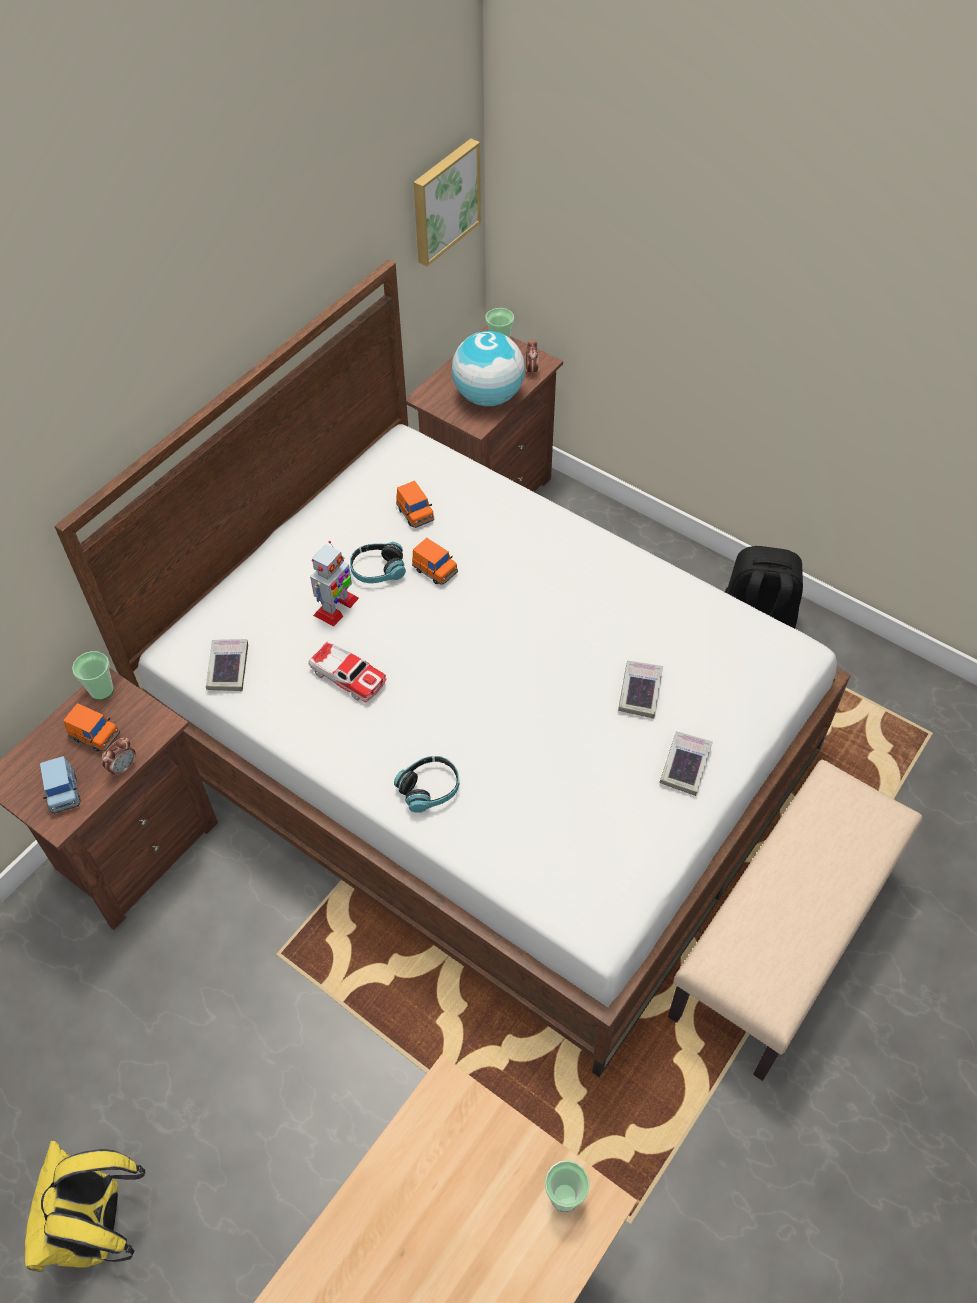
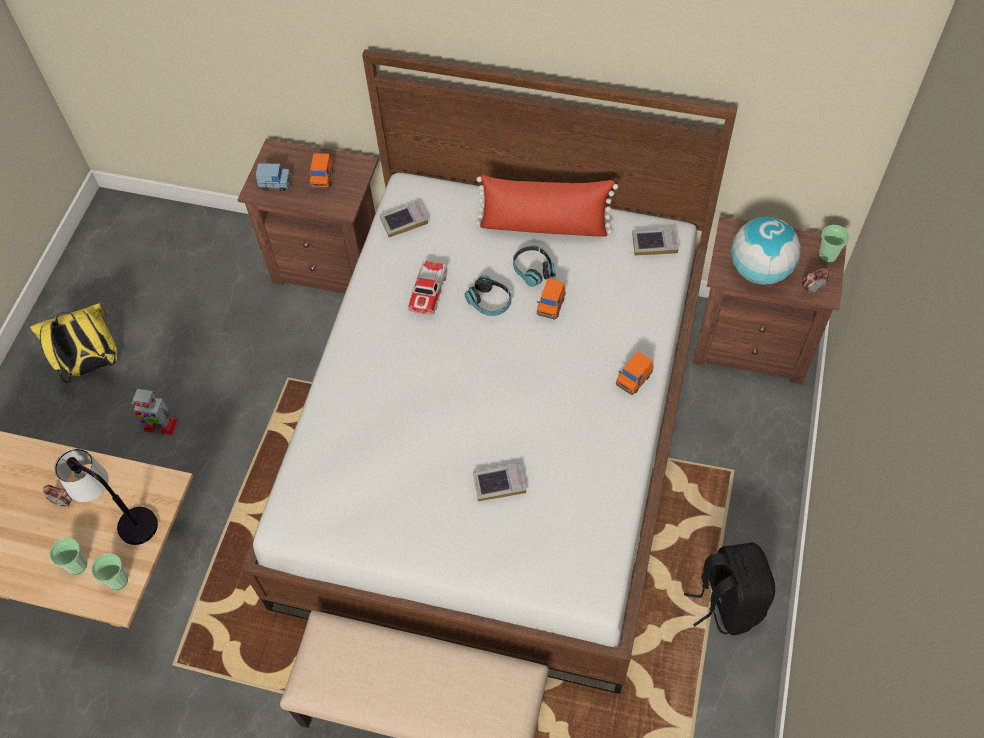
camera: 70 degrees right, 5 degrees up
blue toy car [40,756,81,814] -> blue toy car turned 135 degrees counterclockwise [255,163,292,191]
cup [72,651,114,700] -> cup moved to [49,538,87,574]
alarm clock [102,737,136,777] -> alarm clock moved to [43,485,72,507]
toy robot [310,541,359,627] -> toy robot moved to [132,389,178,435]
headphones [394,756,459,813] -> headphones moved to [464,275,511,316]
orange toy car [396,481,434,528] -> orange toy car moved to [616,352,653,395]
picture [414,139,481,267] -> none
book [659,732,713,796] -> book moved to [632,228,679,256]
none -> table lamp [54,448,158,545]
none -> red pillow [475,175,618,236]

